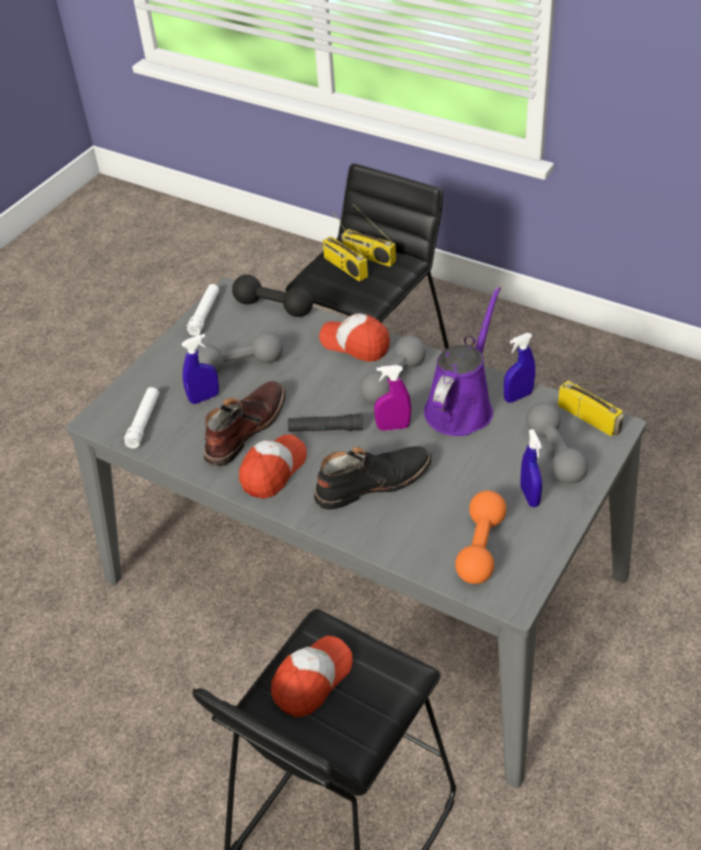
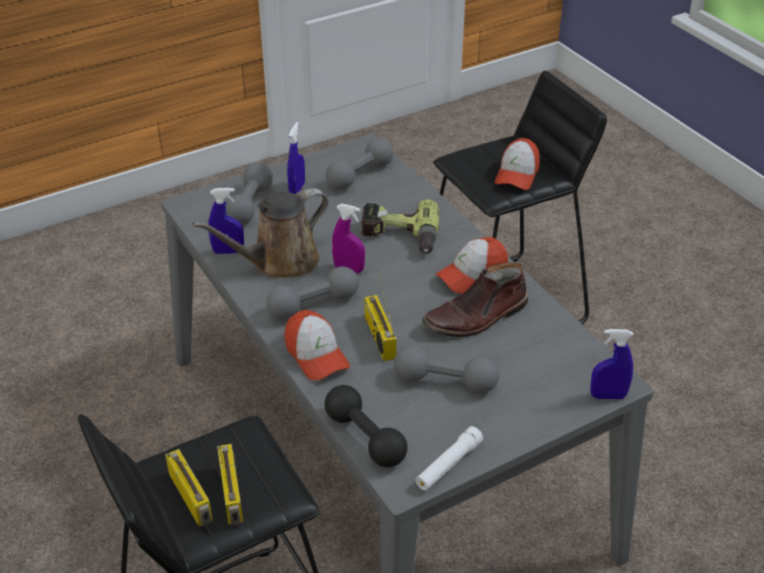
camera: 155 degrees left, 5 degrees down
white flashlight [123,387,159,449] -> none
blue spray bottle [181,334,219,404] -> blue spray bottle moved to [590,329,633,399]
cap [271,636,353,717] -> cap turned 45 degrees counterclockwise [495,138,540,190]
black flashlight [288,414,363,432] -> none
black boot [314,446,432,510] -> power drill [361,199,439,254]
purple watering can [424,287,501,436] -> brown watering can [193,188,328,279]
orange dumbbell [455,491,506,584] -> grey dumbbell [326,138,393,190]
radio [558,380,624,437] -> radio moved to [365,270,397,361]

